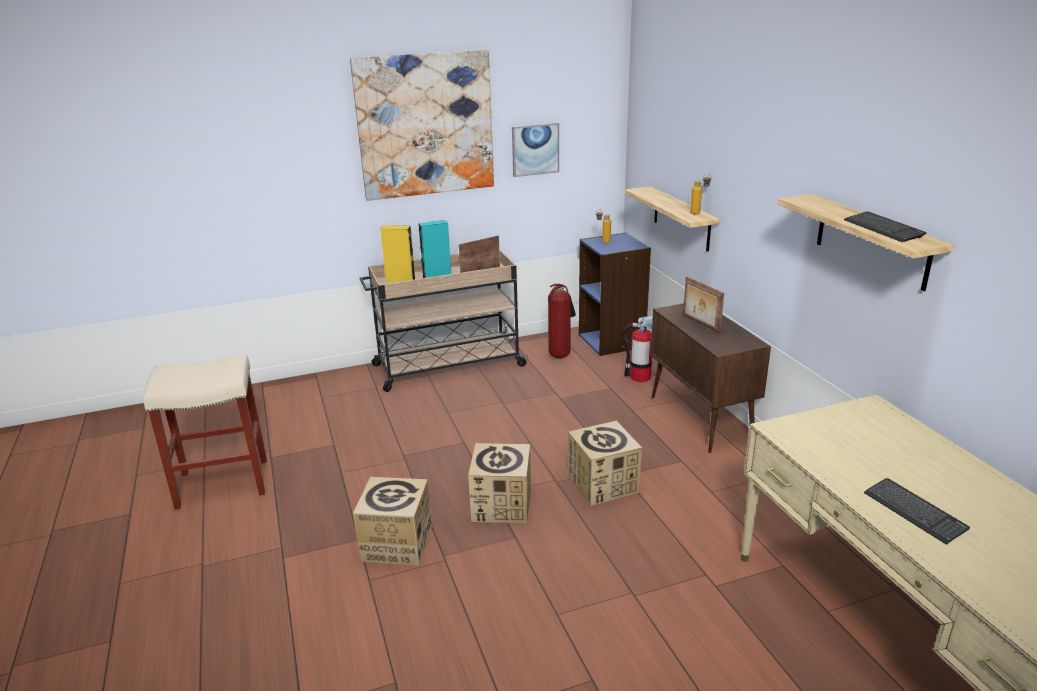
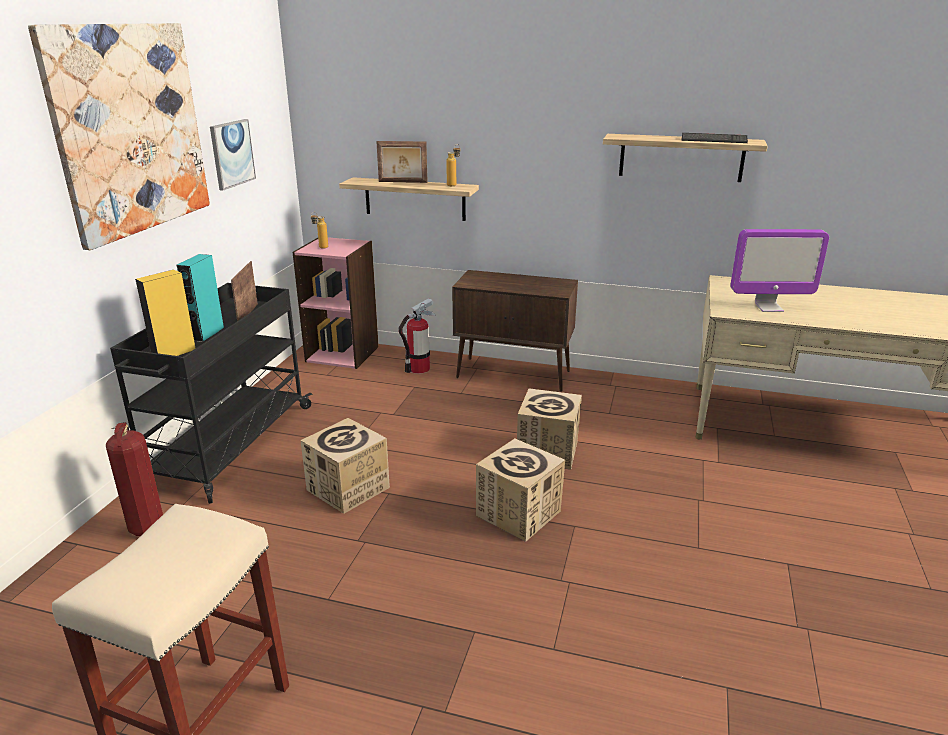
camera: 55 degrees left, 0 degrees up
cardboard box [353,477,432,566] -> cardboard box moved to [300,418,390,514]
beige cart [360,249,528,392] -> black cart [110,283,313,504]
fire extinguisher [548,284,576,358] -> fire extinguisher moved to [106,422,163,536]
blue bookcase [579,233,651,356] -> pink bookcase [293,237,379,369]
picture frame [683,277,724,333] -> picture frame moved to [376,141,428,183]
keyboard [864,478,970,545] -> none
none -> monitor [730,229,829,312]

